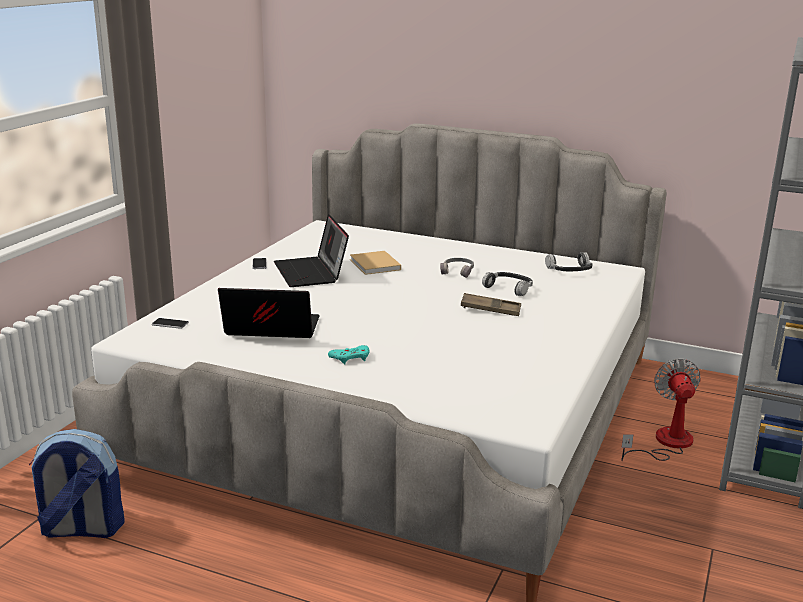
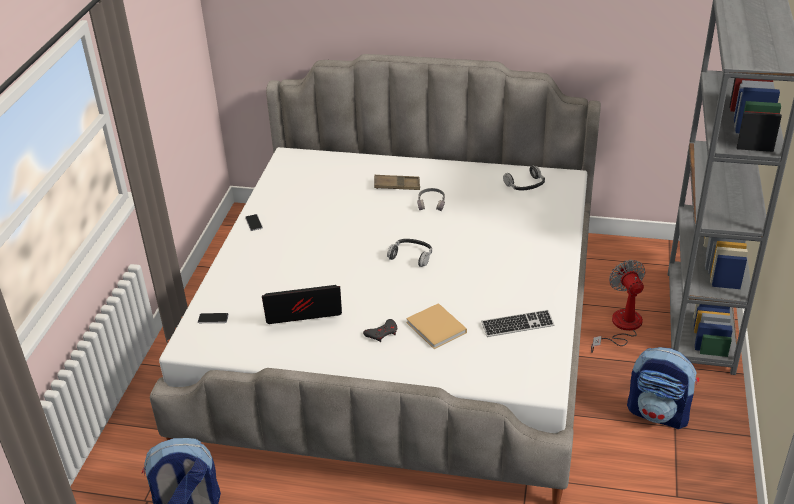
camera: 10 degrees left, 15 degrees up
laptop [274,214,349,287] -> none
turquoise game controller [328,345,370,364] -> grey game controller [363,319,397,342]
beige book [350,251,401,275] -> beige book moved to [406,303,467,349]
brown tray [461,293,521,316] -> brown tray moved to [374,175,420,190]
headphones [482,272,533,296] -> headphones moved to [387,239,432,267]
none -> keyboard [481,310,554,337]
none -> backpack [627,347,699,429]

